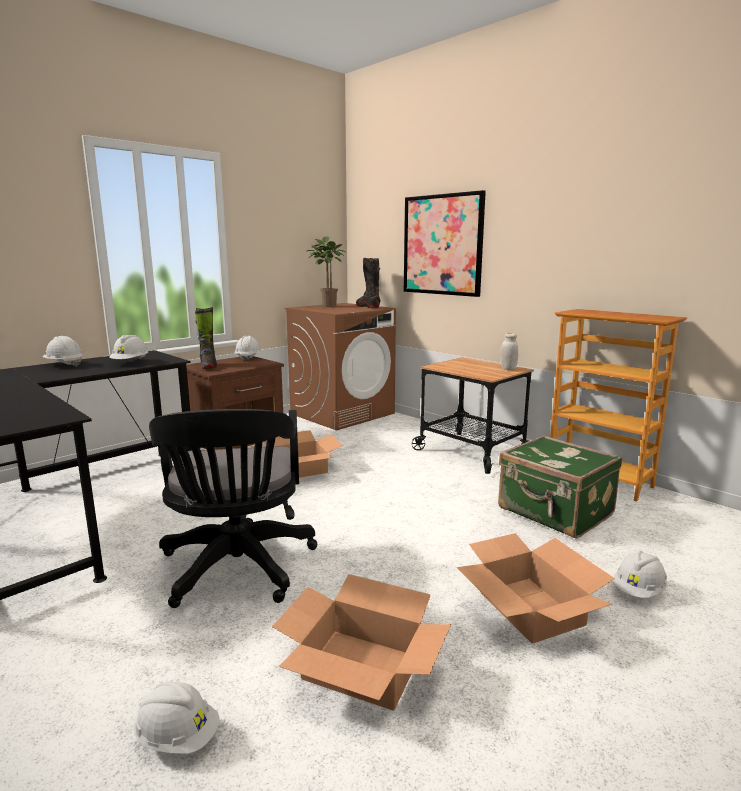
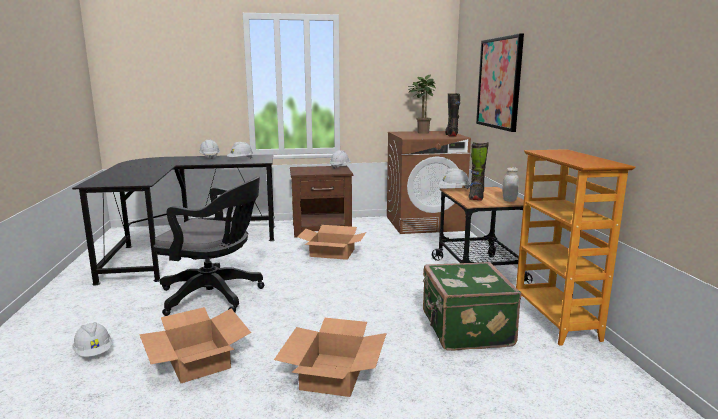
camera: 35 degrees right, 0 degrees up
black office chair [149,409,318,608] -> black office chair turned 105 degrees counterclockwise [153,177,264,316]
black boot [195,307,217,369] -> black boot moved to [469,142,489,200]
white hard hat [613,551,668,598] -> white hard hat moved to [438,168,470,189]

